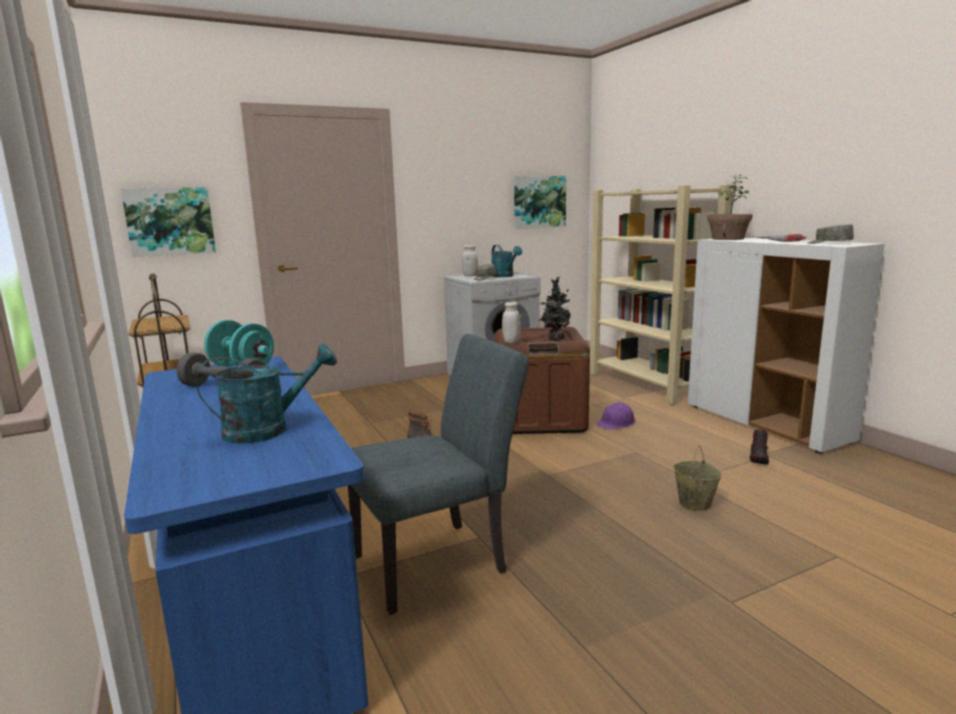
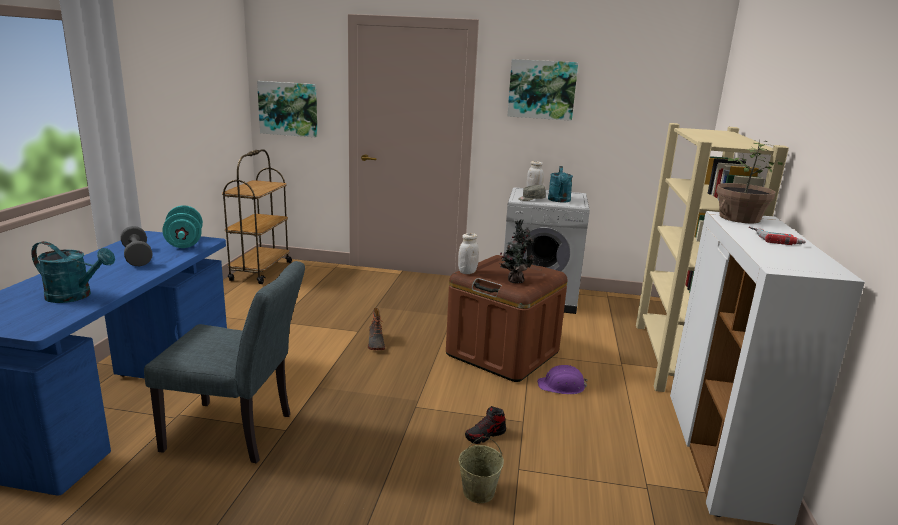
camera: 35 degrees right, 5 degrees up
picture [514,176,566,229] -> picture moved to [507,59,578,121]
shoe [750,429,769,465] -> shoe moved to [465,406,506,444]
grey cap [807,224,854,244] -> none

